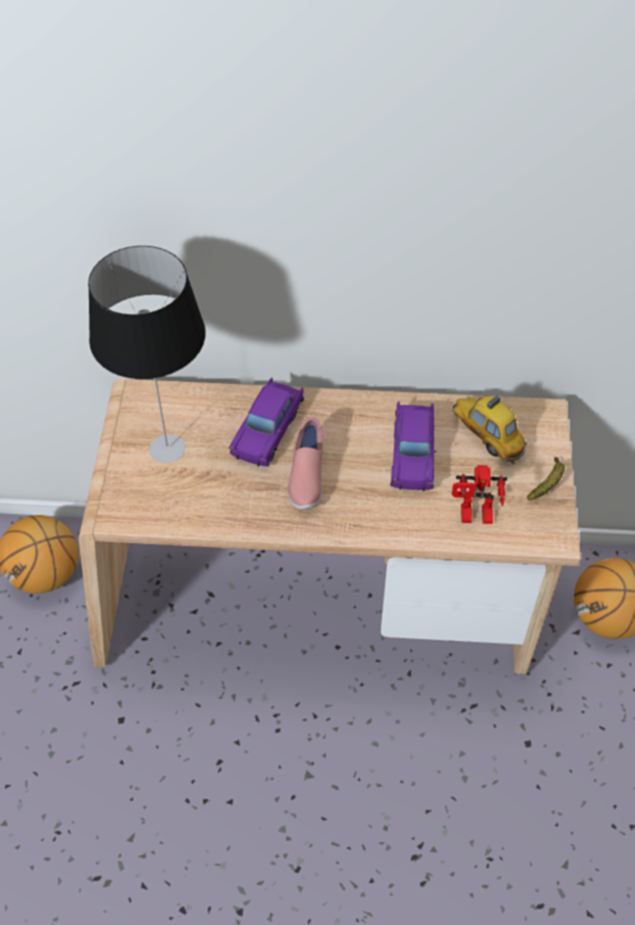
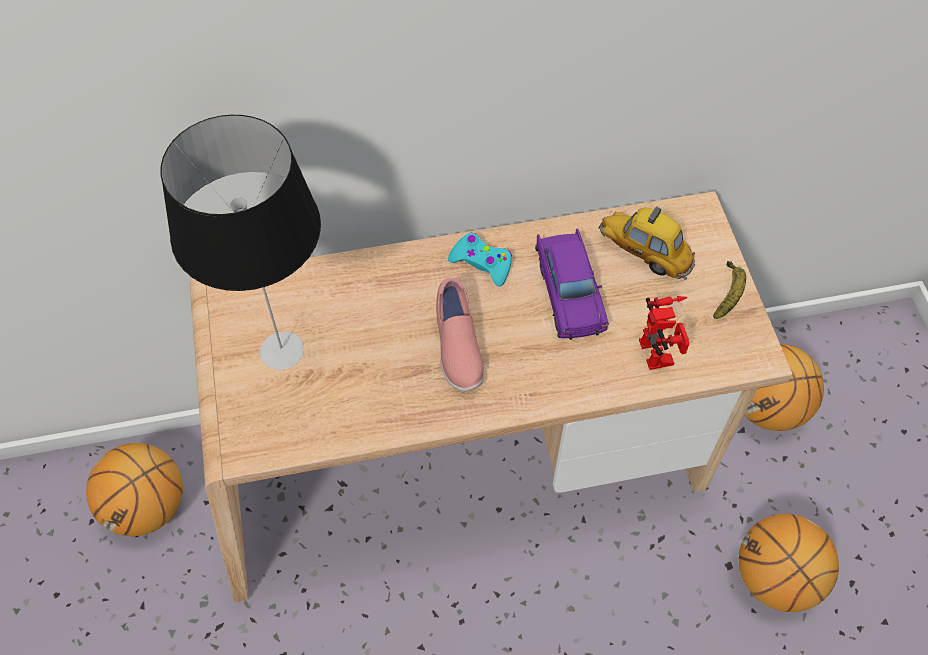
camera: 15 degrees left, 5 degrees up
purple toy car [229,377,304,466] -> none
toy robot [452,465,507,524] -> toy robot turned 90 degrees counterclockwise [639,296,689,370]
none -> turquoise game controller [448,233,512,287]
none -> basketball [739,514,839,612]

